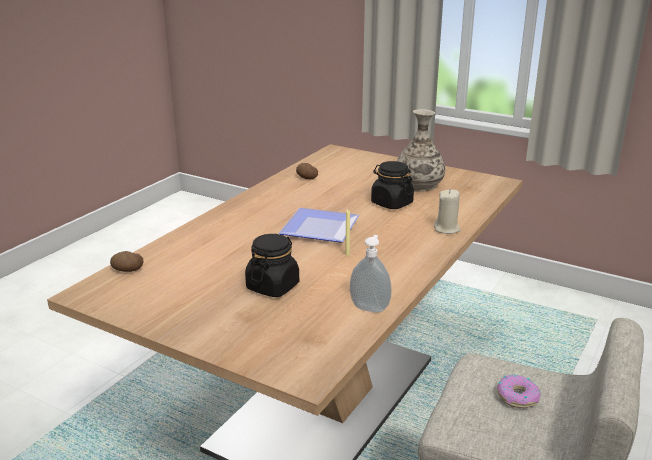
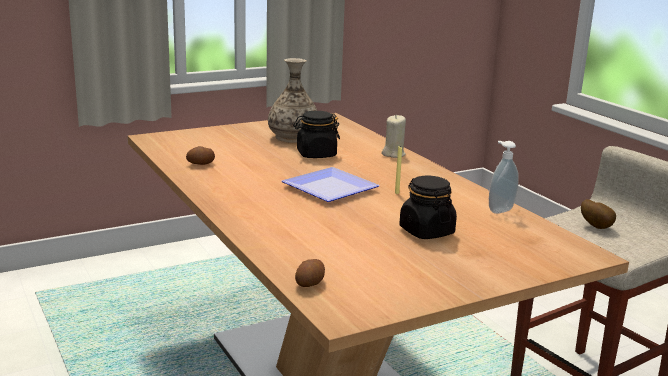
camera: 60 degrees left, 5 degrees down
donut [497,374,541,408] -> potato [581,199,616,229]

